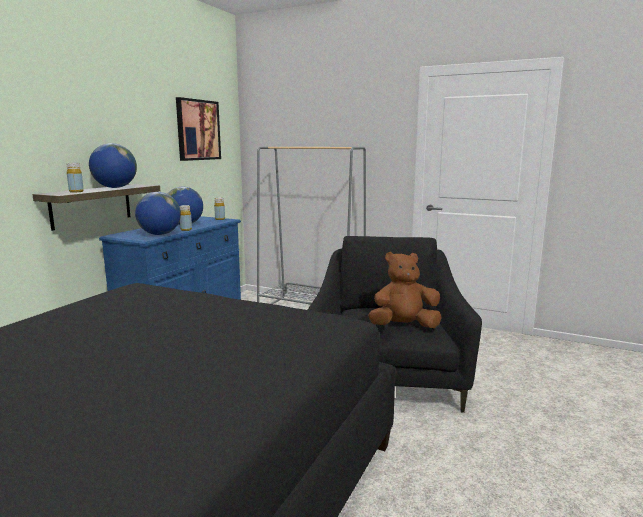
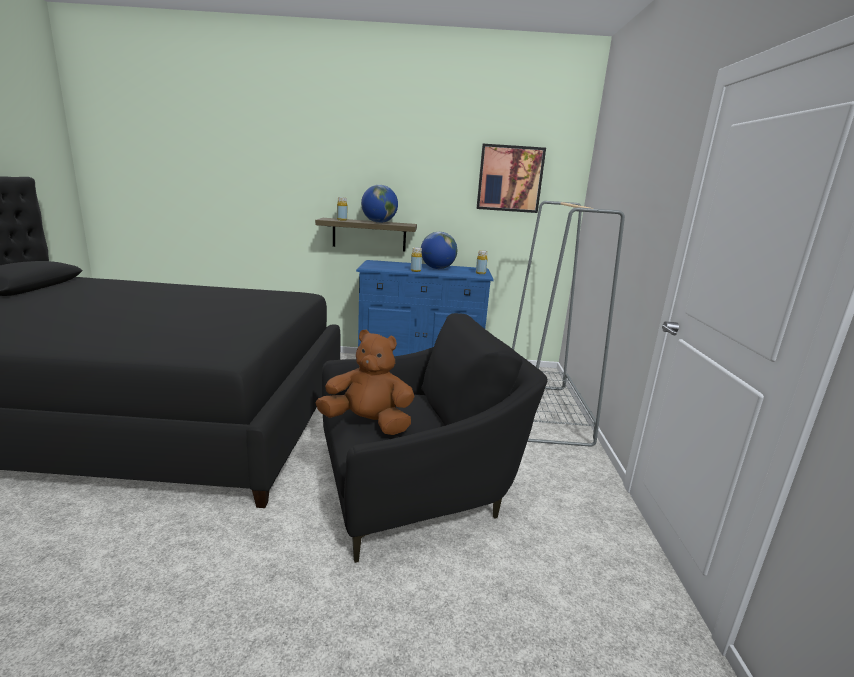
camera: 65 degrees right, 5 degrees up
globe [135,192,181,235] -> none
brown plush toy [368,252,442,328] -> brown plush toy turned 45 degrees counterclockwise [316,330,415,435]

